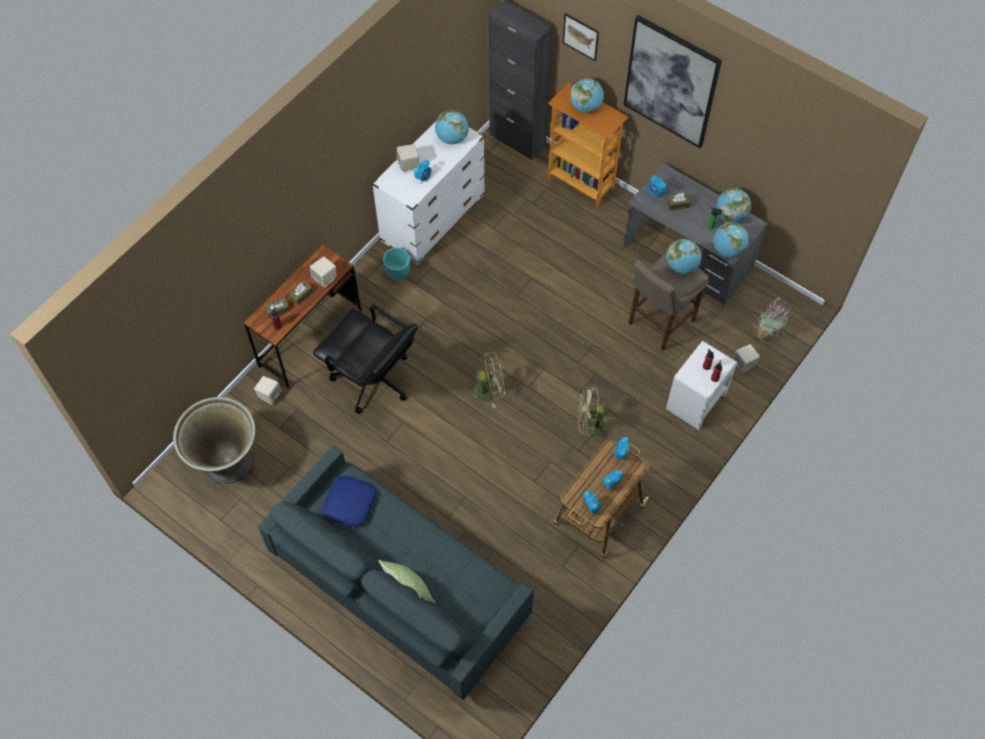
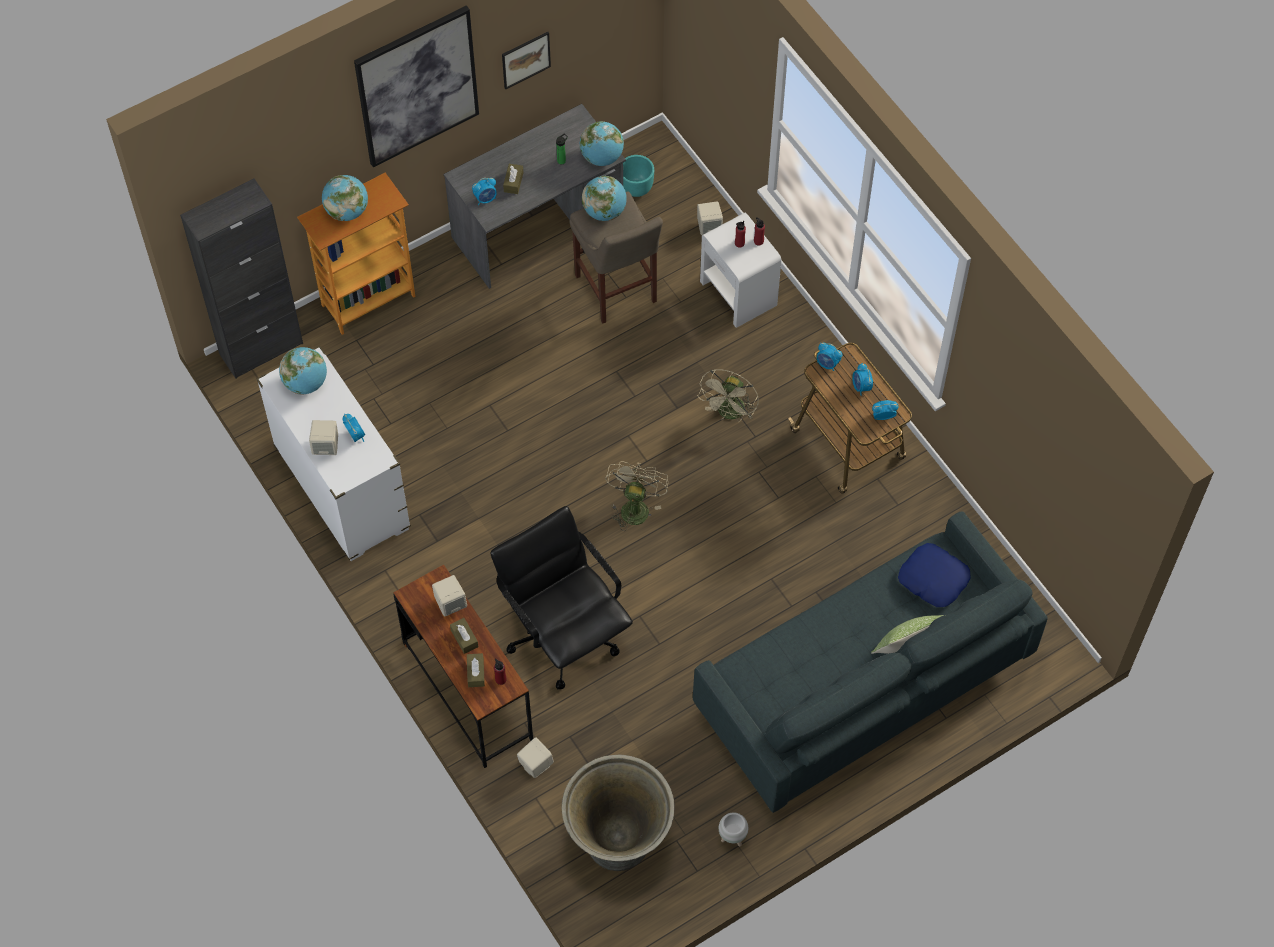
camera: 70 degrees left, 0 degrees up
black office chair [313,305,418,414] -> black office chair turned 90 degrees counterclockwise [491,506,633,690]
blue pillow [322,476,376,526] -> blue pillow moved to [898,543,971,607]
turquoise planter [383,248,410,280] -> turquoise planter moved to [623,155,654,197]
picture [563,13,599,61] -> picture moved to [502,32,551,89]
globe [716,188,751,223] -> none
potted plant [753,296,791,343] -> none
none -> white planter [719,812,748,846]

